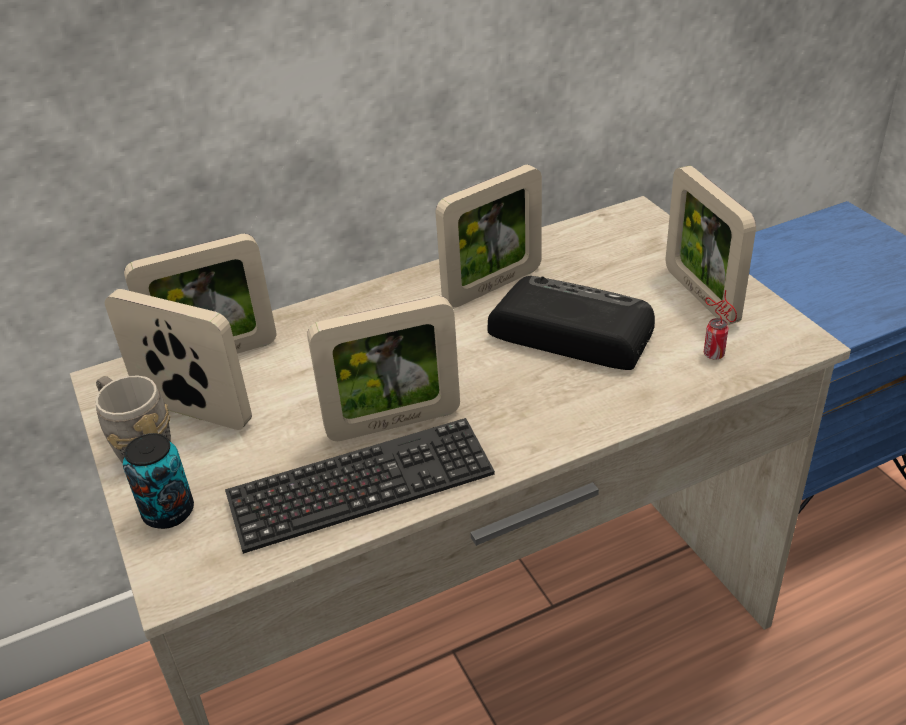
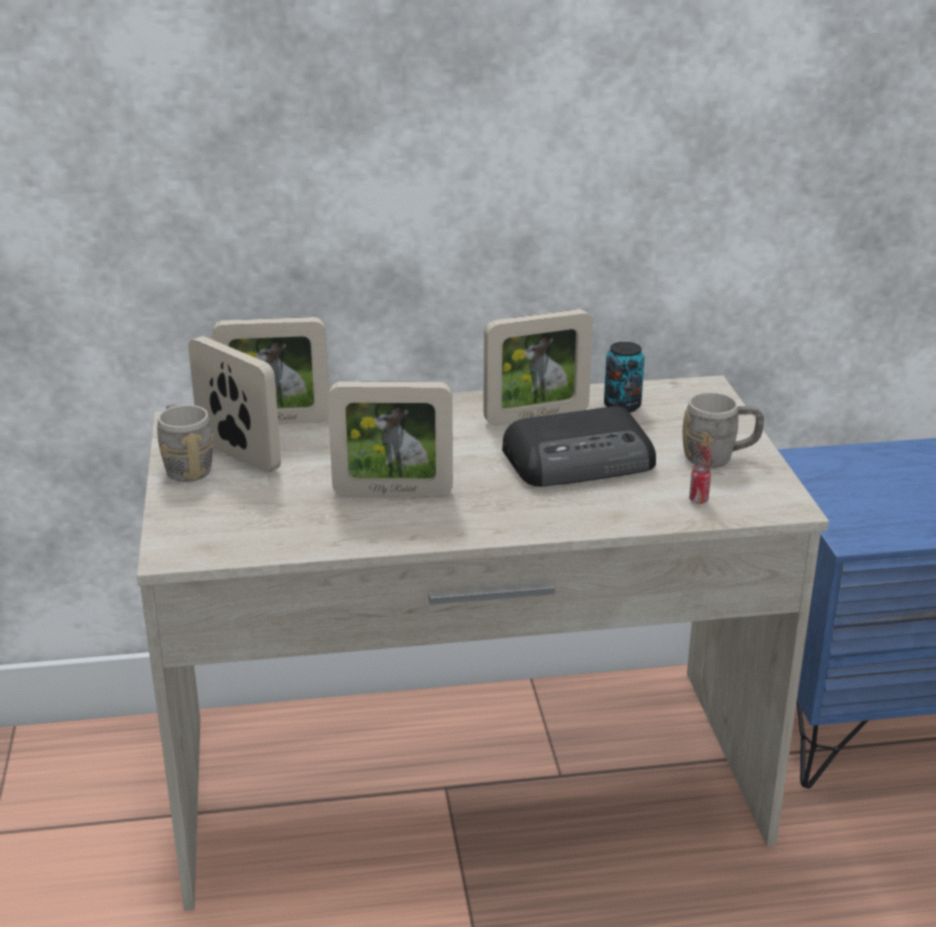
camera: 15 degrees right, 10 degrees down
can [123,433,194,529] -> can moved to [604,342,644,412]
keyboard [225,418,495,554] -> none
radio [488,276,655,370] -> radio turned 120 degrees clockwise [502,406,656,487]
picture frame [666,165,756,325] -> grey mug [683,392,764,468]

